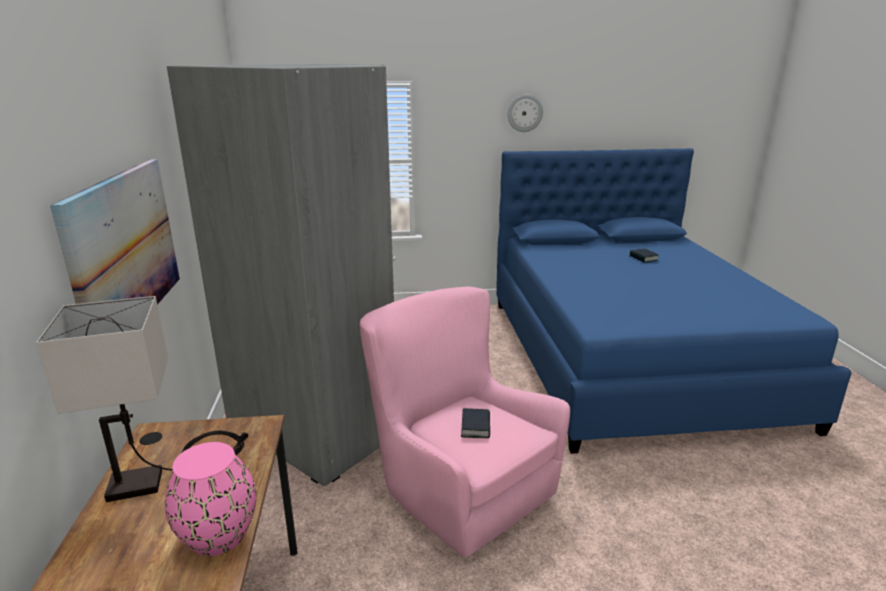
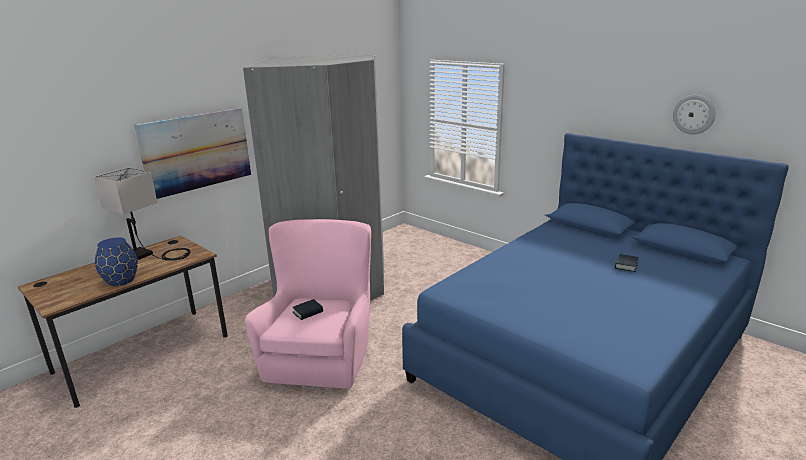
camera: 50 degrees right, 0 degrees up
pink vase [165,442,256,556] -> blue vase [95,237,138,286]
wall clock [507,94,543,132] -> wall clock moved to [673,95,716,134]

